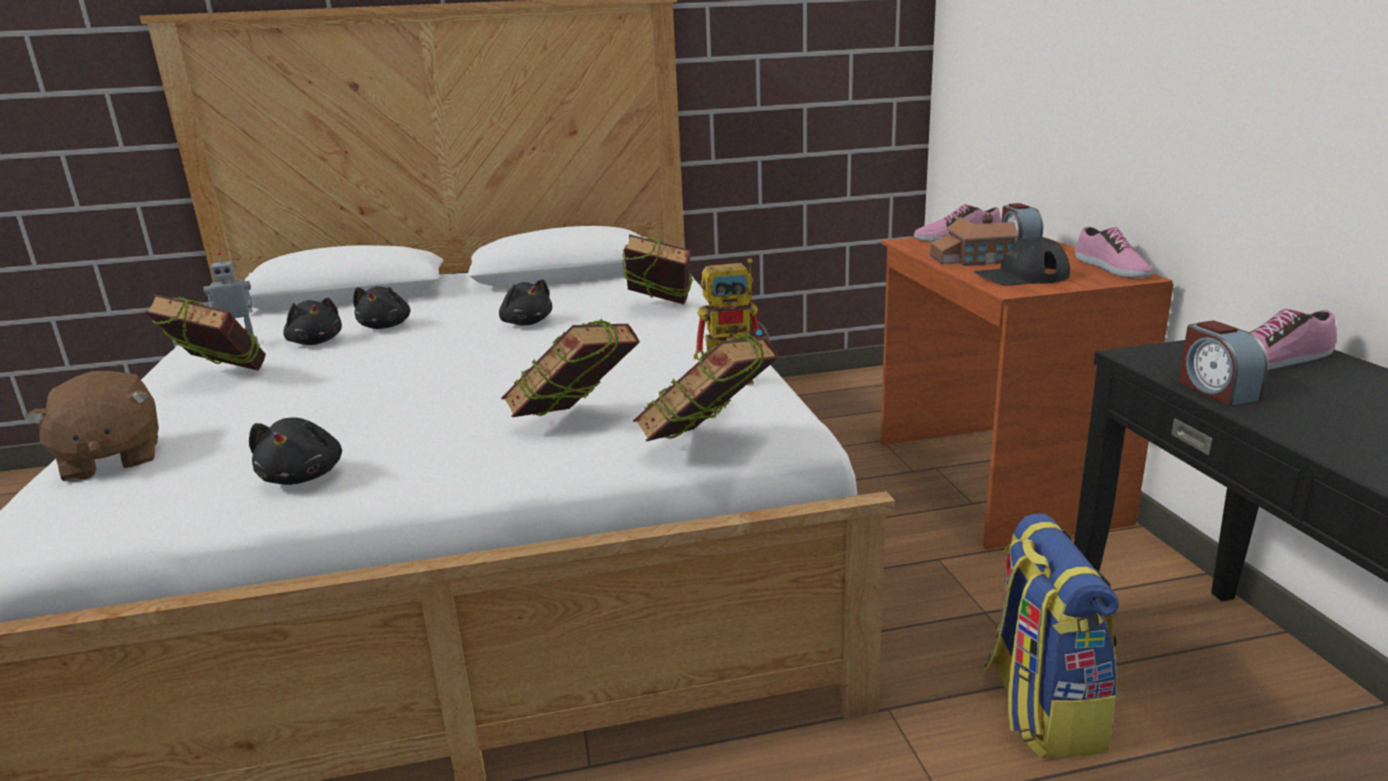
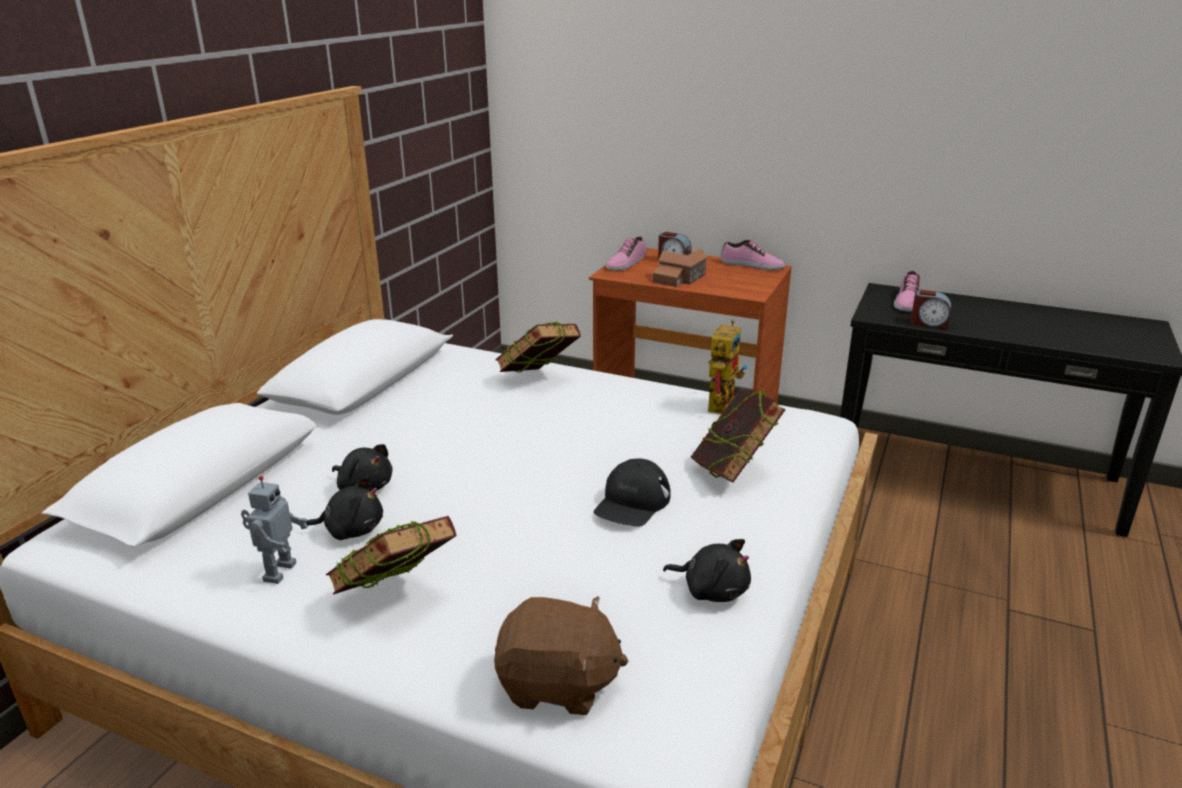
camera: 55 degrees left, 5 degrees up
black plush toy [499,279,552,326] -> none
book [633,333,779,442] -> none
black cap [974,237,1070,286] -> black cap moved to [594,458,671,527]
backpack [982,513,1119,758] -> none

